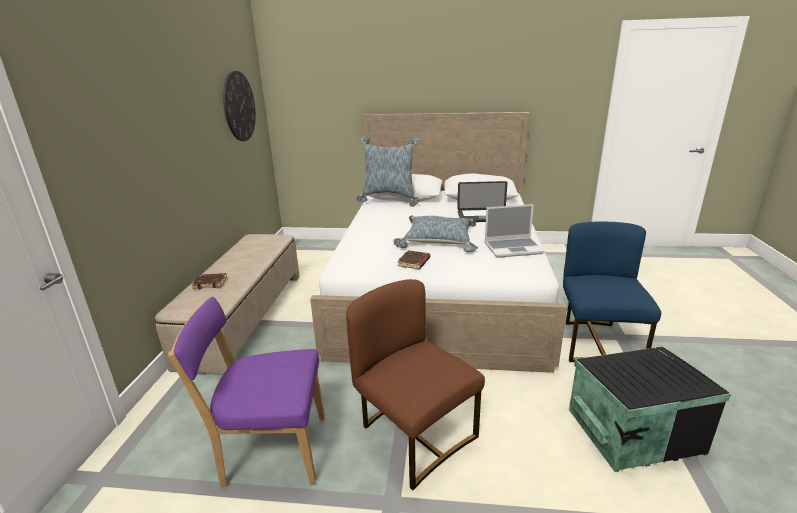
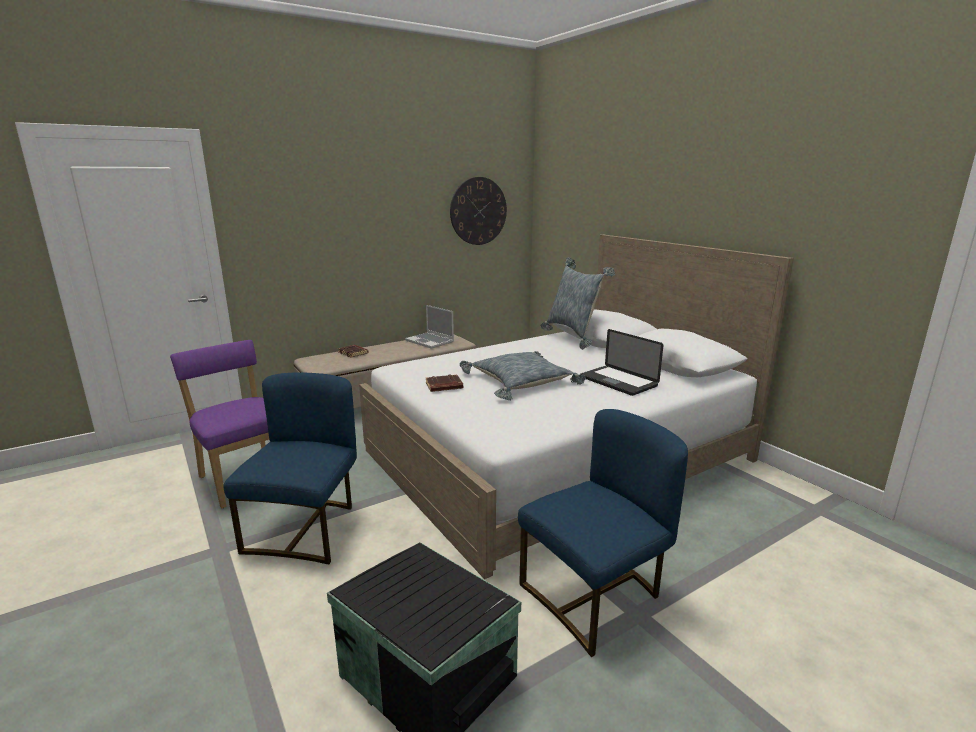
camera: 50 degrees right, 5 degrees down
brown chair [346,279,485,490] -> blue chair [223,372,357,564]
laptop [484,204,545,258] -> laptop moved to [405,305,454,349]

